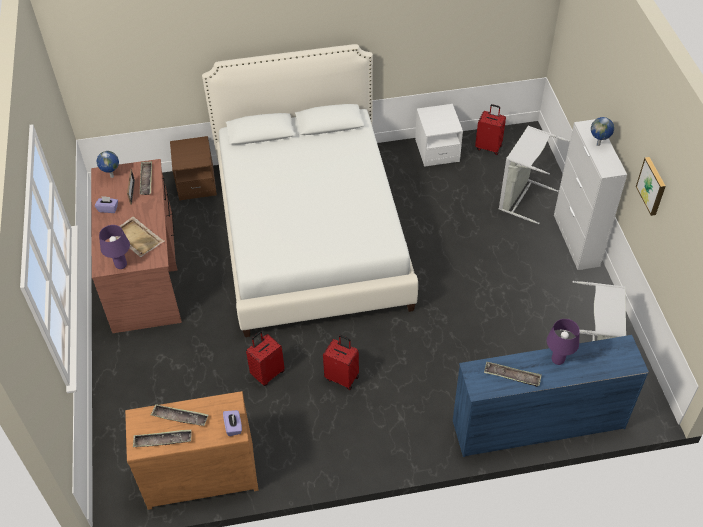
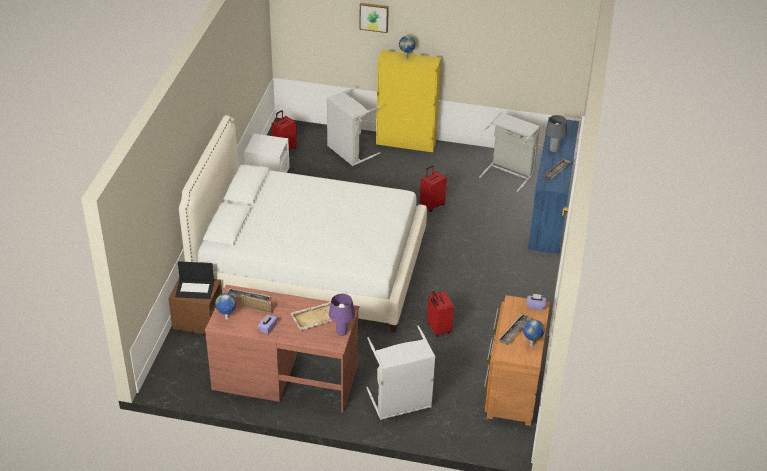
camera: 70 degrees left, 10 degrees down
tray [133,430,192,447] -> globe [523,319,545,346]
red suitcase [323,335,359,390] -> red suitcase moved to [420,165,447,212]
purple table lamp [547,319,580,365] -> grey table lamp [545,115,567,152]
white cabinet [554,119,627,270] -> yellow cabinet [376,50,441,152]
picture [636,157,666,216] -> picture moved to [359,3,389,33]
none -> laptop [175,261,214,299]
none -> grey laundry basket [366,325,435,420]

